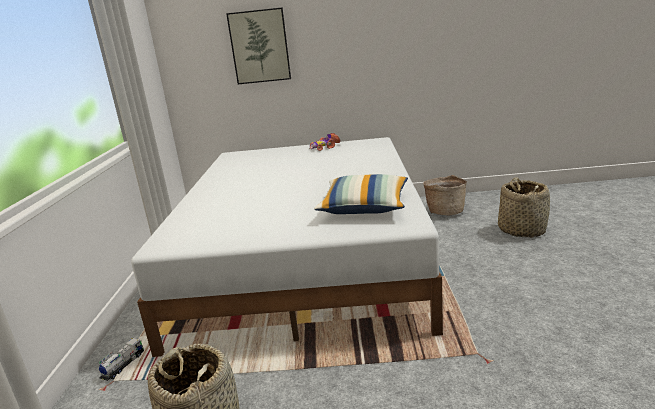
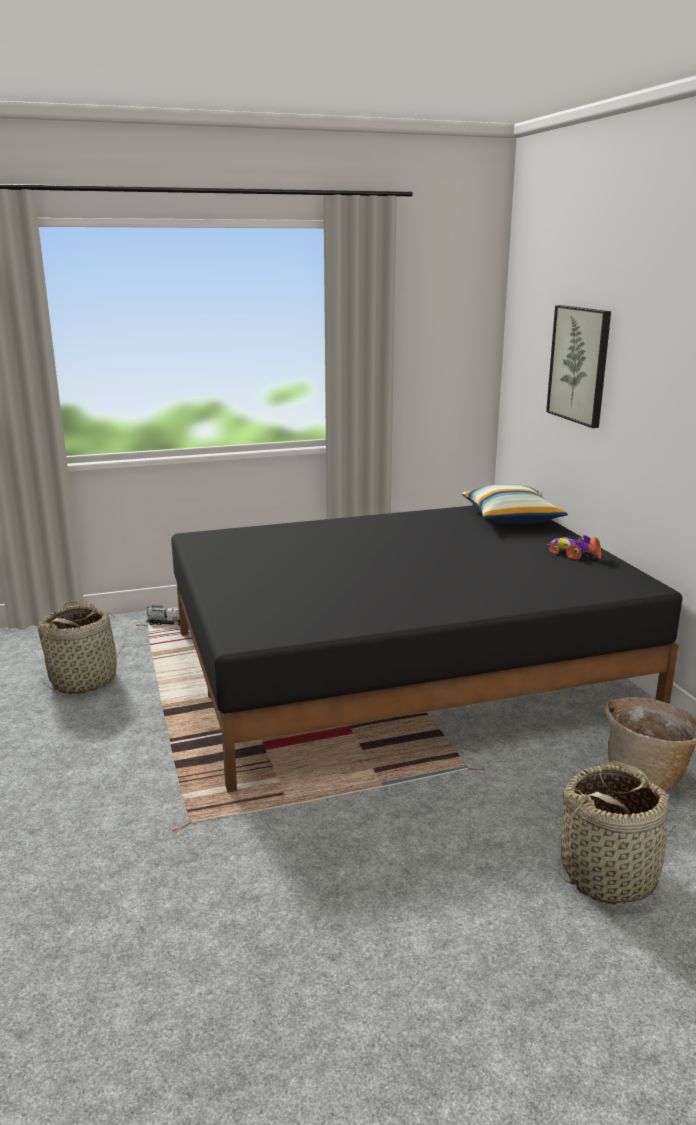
camera: 70 degrees right, 0 degrees up
white bed [131,137,443,357] -> black bed [171,505,682,793]
pillow [314,174,408,214] -> pillow moved to [462,484,568,524]

